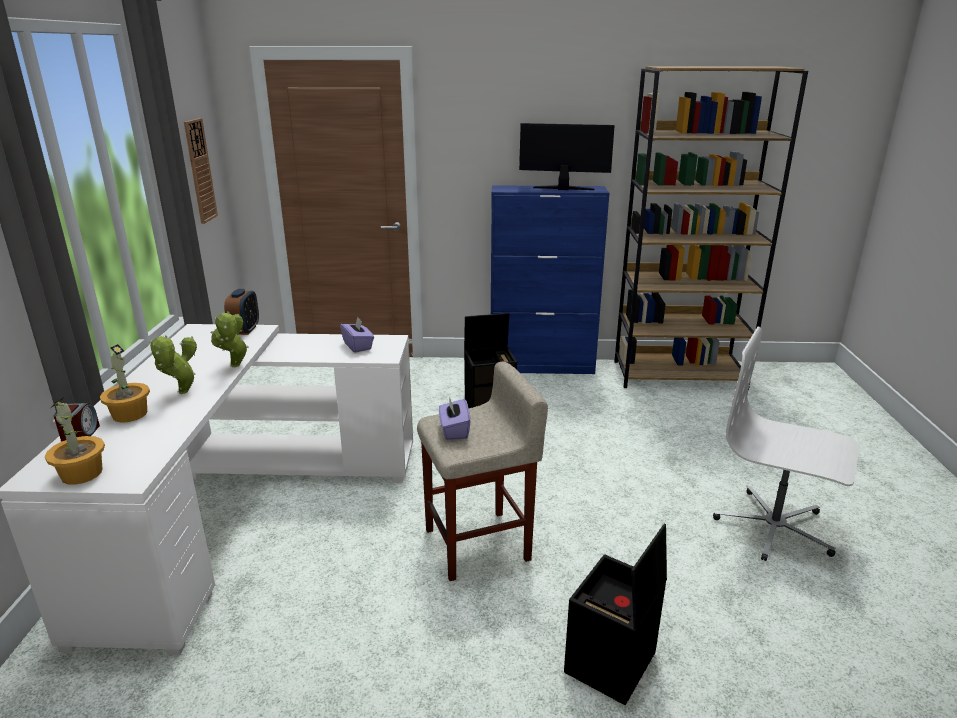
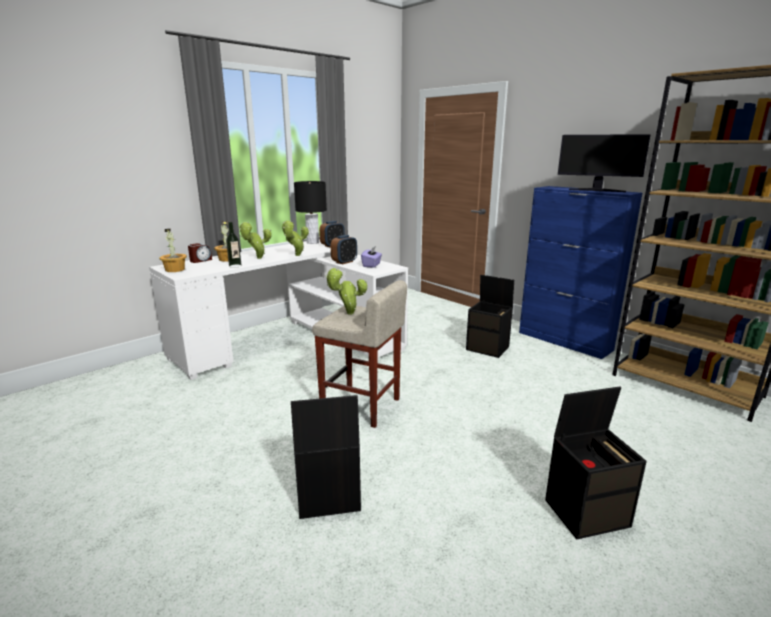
camera: 45 degrees right, 5 degrees down
wall clock [184,118,218,224] -> none
purple tissue box [439,397,470,440] -> potted plant [325,268,367,315]
monitor [519,123,615,190] -> monitor turned 150 degrees clockwise [558,134,651,192]
white office chair [713,327,860,561] -> black storage box [545,387,647,539]
none -> bottle [226,222,241,268]
none -> black table lamp [294,181,327,244]
none -> alarm clock [331,235,357,264]

